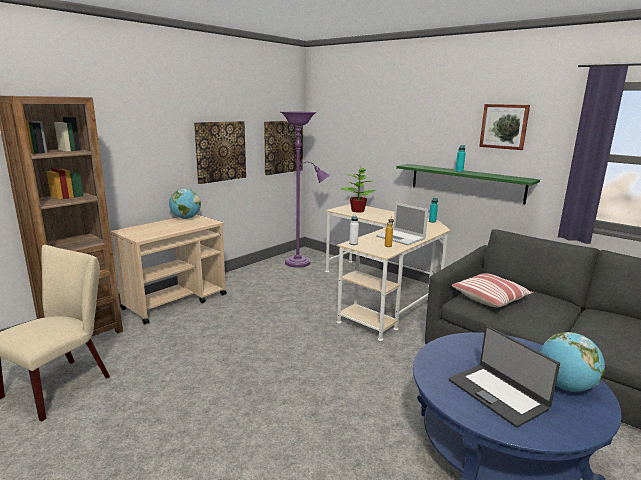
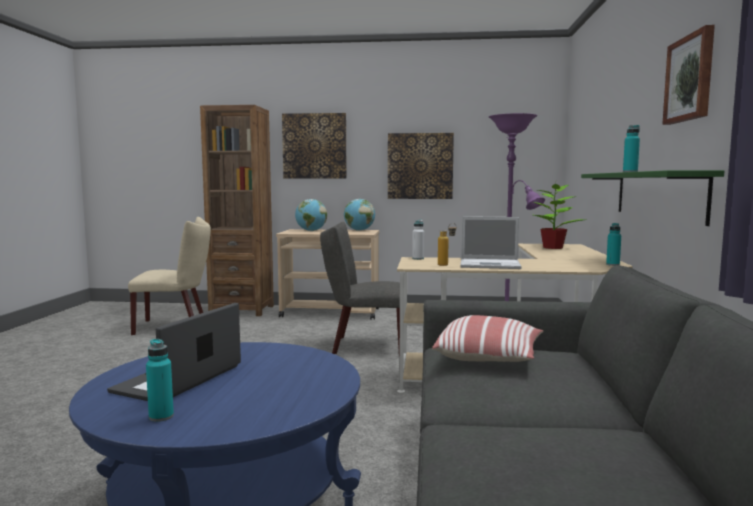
camera: 55 degrees right, 10 degrees down
picture [264,121,303,175] -> picture moved to [282,113,347,179]
laptop [376,203,428,245] -> laptop turned 90 degrees counterclockwise [460,216,522,269]
globe [540,332,605,392] -> globe moved to [295,199,327,231]
none -> turquoise bottle [146,339,174,422]
none -> grey chair [320,222,400,356]

